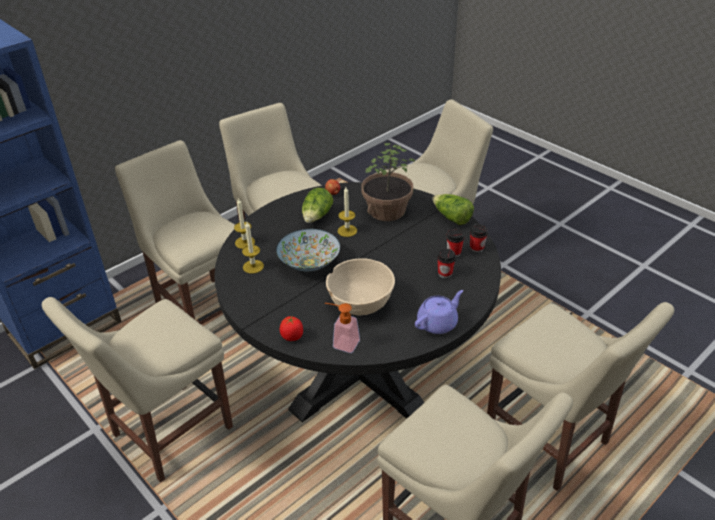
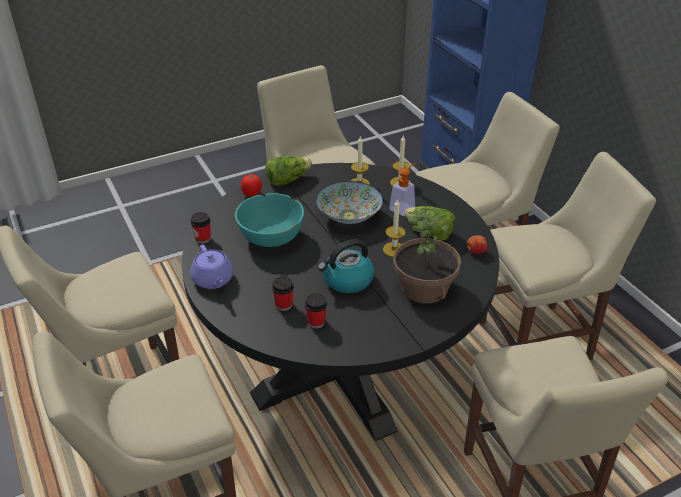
camera: 105 degrees right, 0 degrees up
soap dispenser [325,303,360,353] -> soap dispenser moved to [389,163,416,216]
beige bowl [326,258,395,315] -> turquoise bowl [235,193,304,247]
lettuce [432,194,474,225] -> lettuce moved to [265,156,312,186]
cup [470,224,488,253] -> cup moved to [190,212,211,244]
none -> kettle [318,239,374,293]

